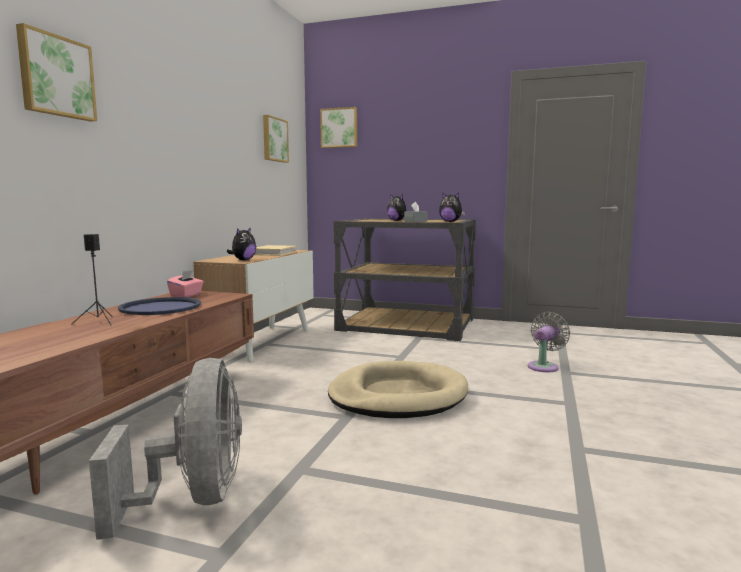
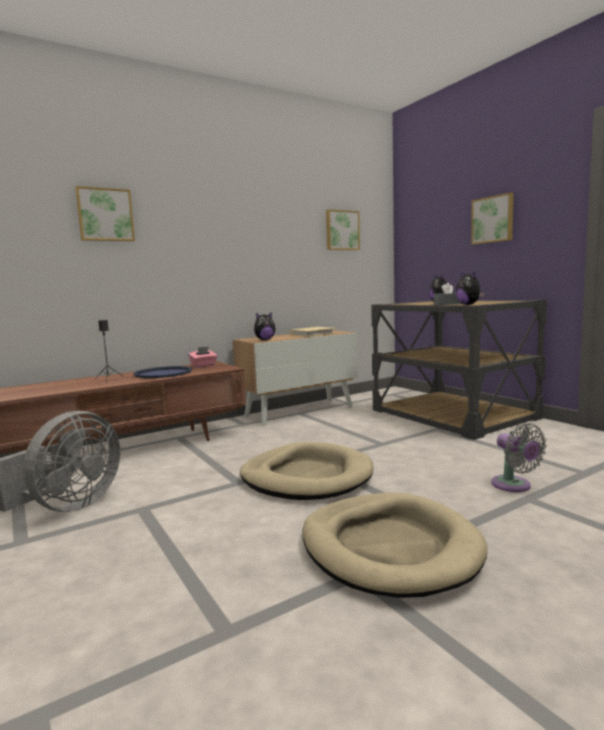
camera: 40 degrees right, 0 degrees up
picture [320,107,357,148] -> picture moved to [471,192,514,244]
grey fan [528,312,570,372] -> grey fan turned 75 degrees clockwise [491,423,547,492]
none -> beige dog bed [303,493,488,598]

